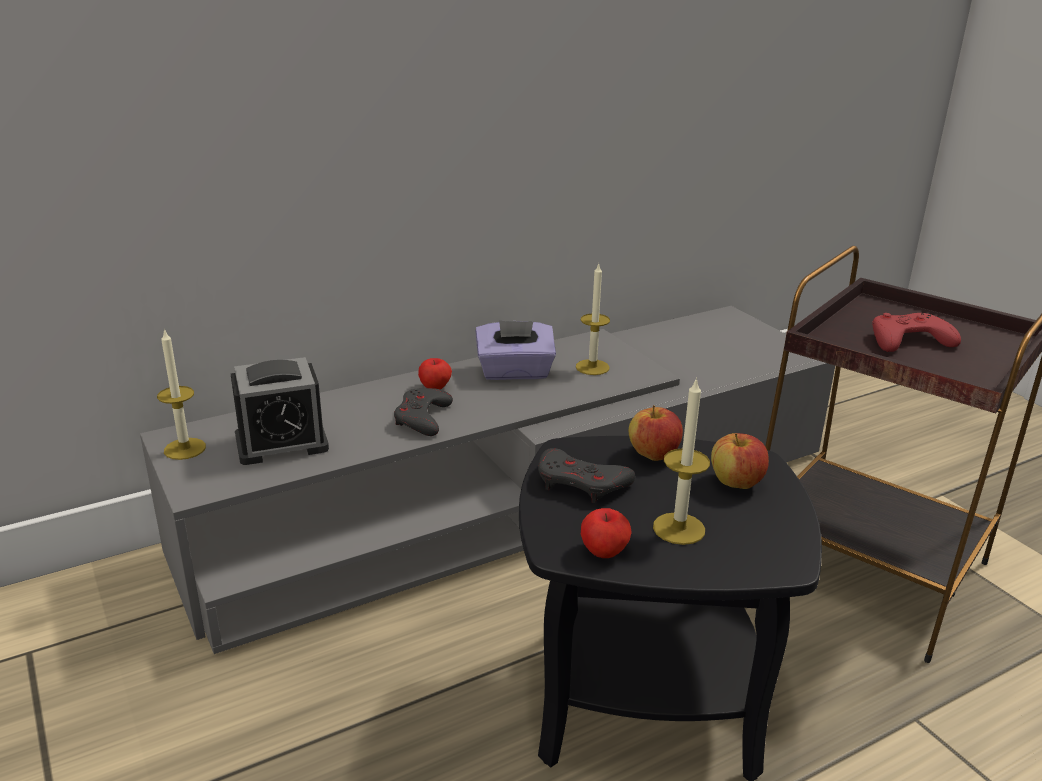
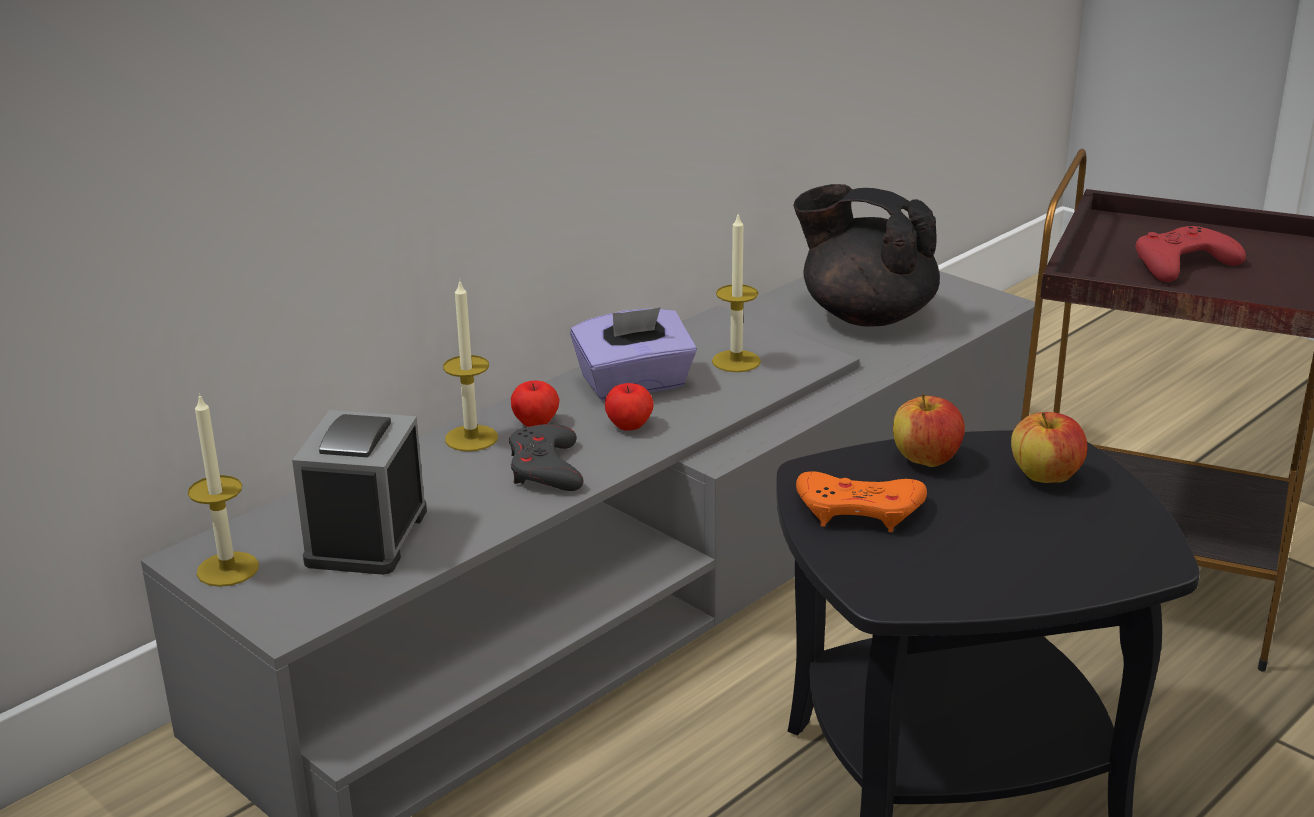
camera: 15 degrees left, 0 degrees up
alarm clock [231,357,329,465] -> alarm clock turned 135 degrees clockwise [292,410,427,575]
grey game controller [538,448,635,503] -> orange game controller [796,471,927,532]
apple [581,508,632,558] -> apple moved to [605,383,654,431]
candle [653,377,710,545] -> candle moved to [443,280,498,451]
none -> black teapot [793,184,940,327]

